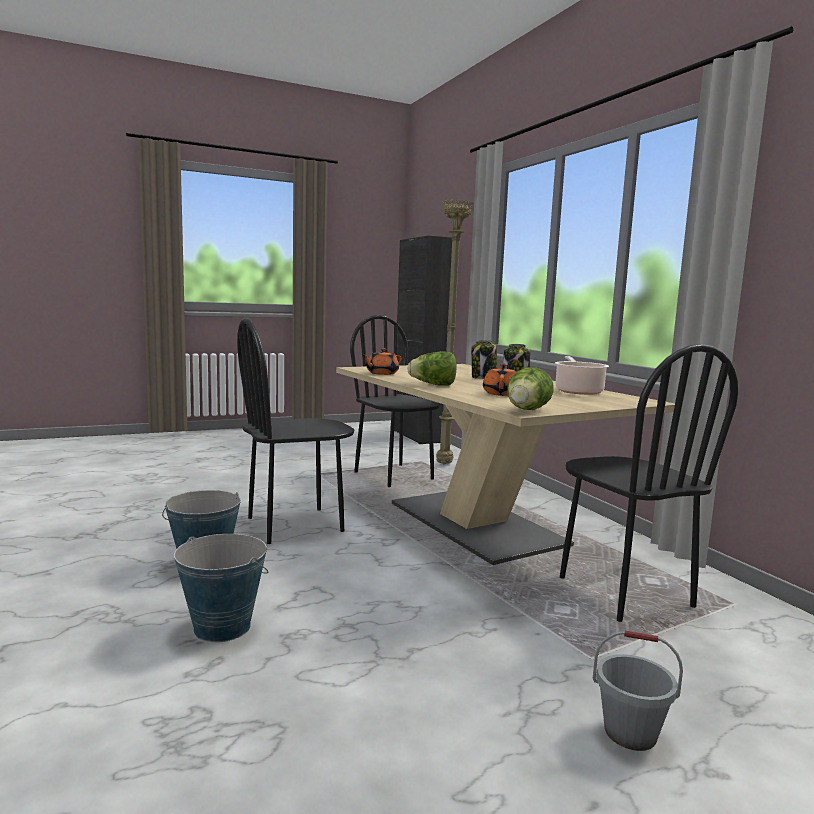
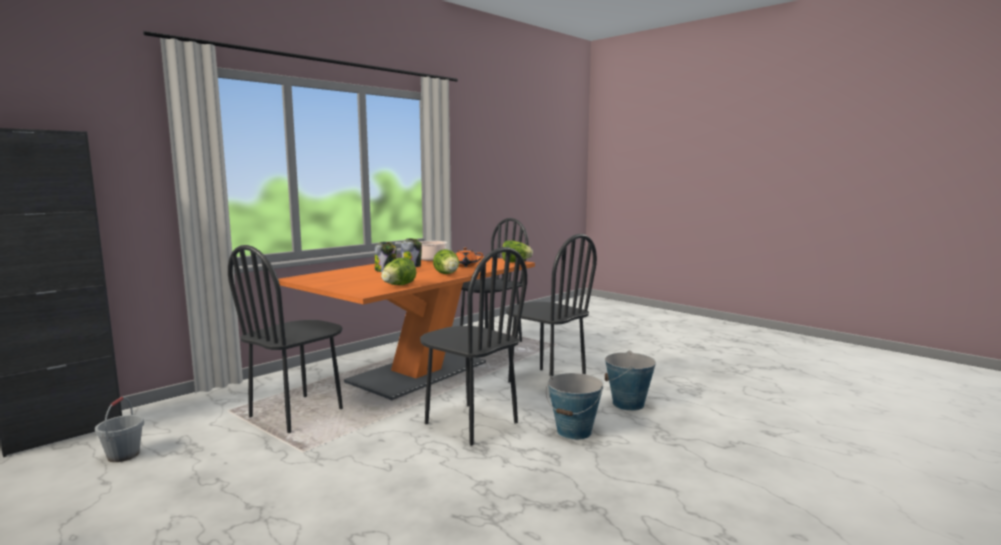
camera: 110 degrees left, 0 degrees up
beige dining table [336,364,675,565] -> orange dining table [278,256,535,400]
orange teapot [363,348,401,375] -> lettuce [381,258,417,285]
beige floor lamp [436,199,474,465] -> none
grey bucket [593,630,683,751] -> grey bucket moved to [95,397,144,462]
none -> black chair [506,234,597,398]

